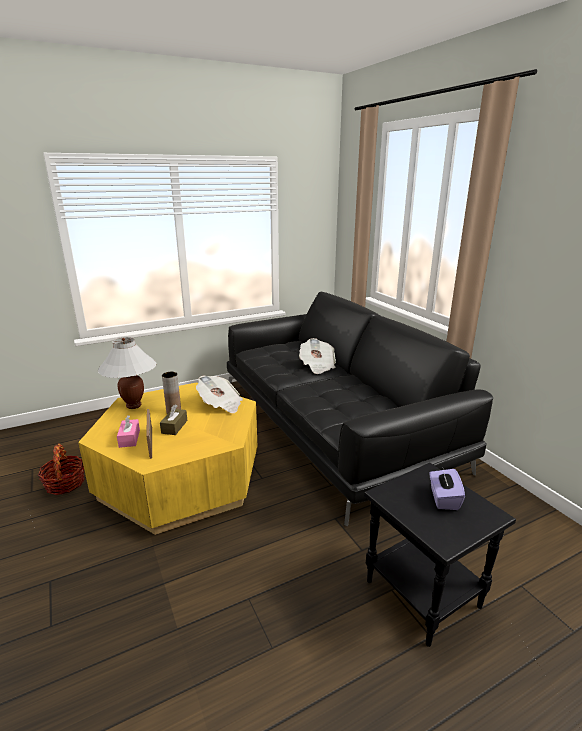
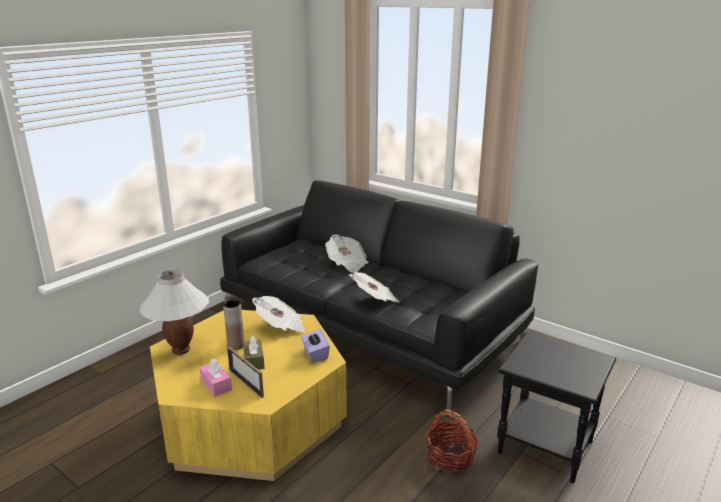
camera: 25 degrees left, 0 degrees up
basket [38,443,85,495] -> basket moved to [426,409,479,473]
purple tissue box [429,469,465,510] -> purple tissue box moved to [301,329,330,362]
none -> newspaper [349,272,400,302]

